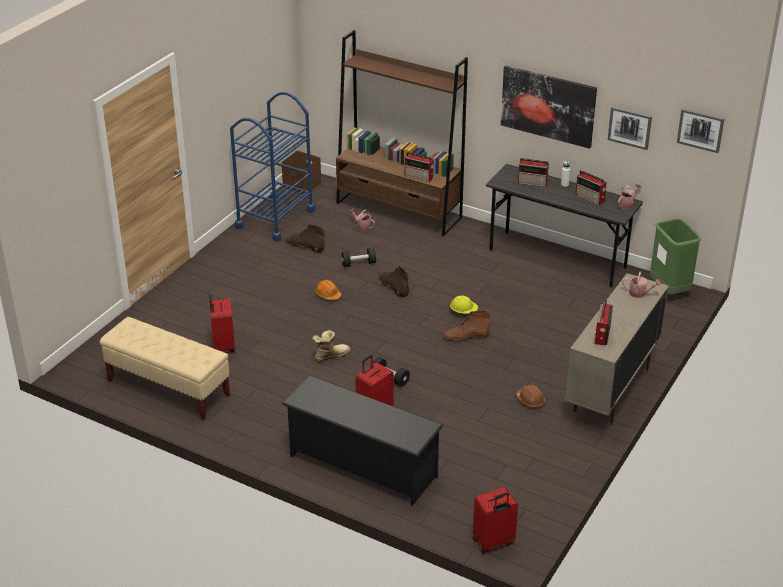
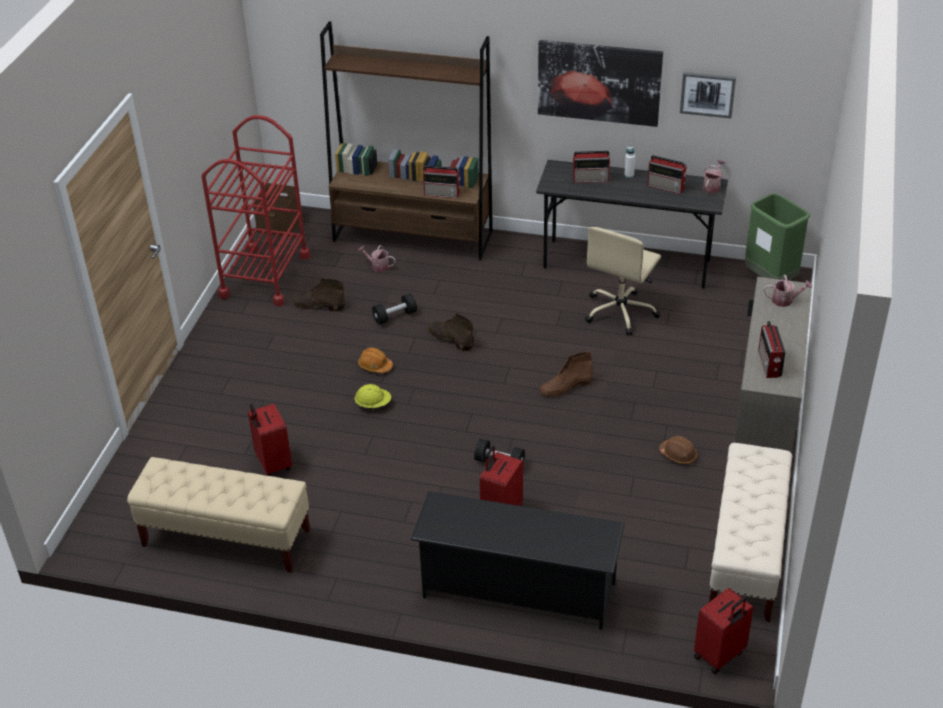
camera: 15 degrees left, 5 degrees up
blue cart [230,92,315,241] -> red cart [201,115,310,306]
boot [312,330,350,361] -> none
yellow hard hat [450,296,478,316] -> yellow hard hat moved to [354,384,391,410]
picture [677,108,725,153] -> none
none -> beige office chair [585,227,661,335]
none -> beige bench [709,443,793,622]

